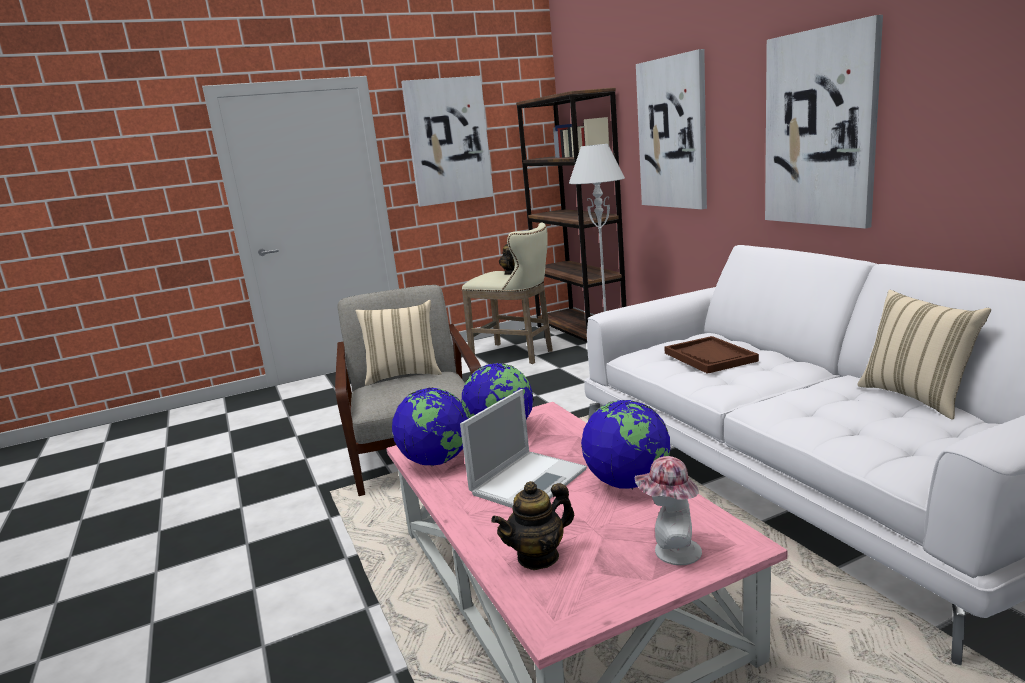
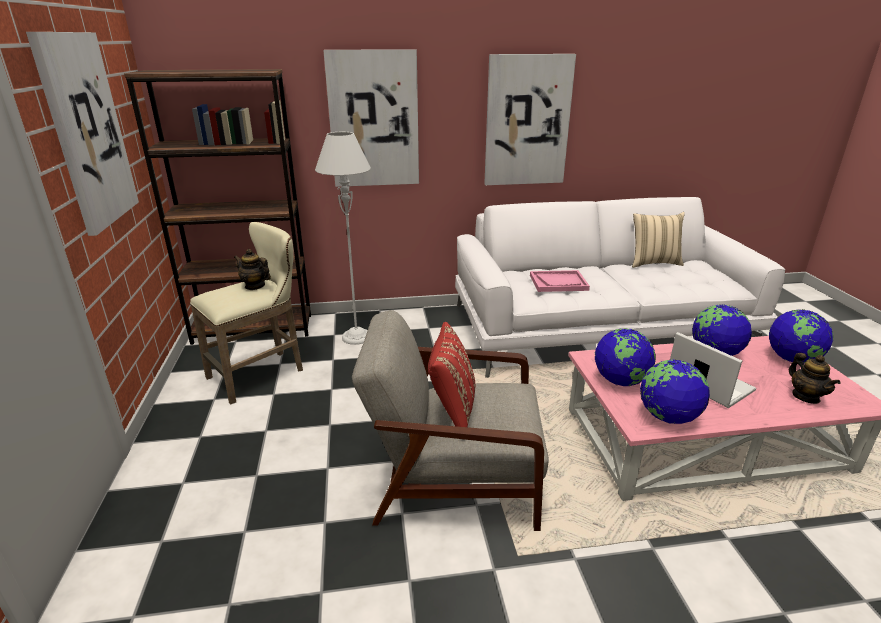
camera: 75 degrees left, 10 degrees up
beige pillow [355,300,442,386] -> red pillow [428,322,475,427]
hat [635,456,702,565] -> globe [769,309,834,363]
brown tray [664,336,759,374] -> pink tray [530,270,590,292]

